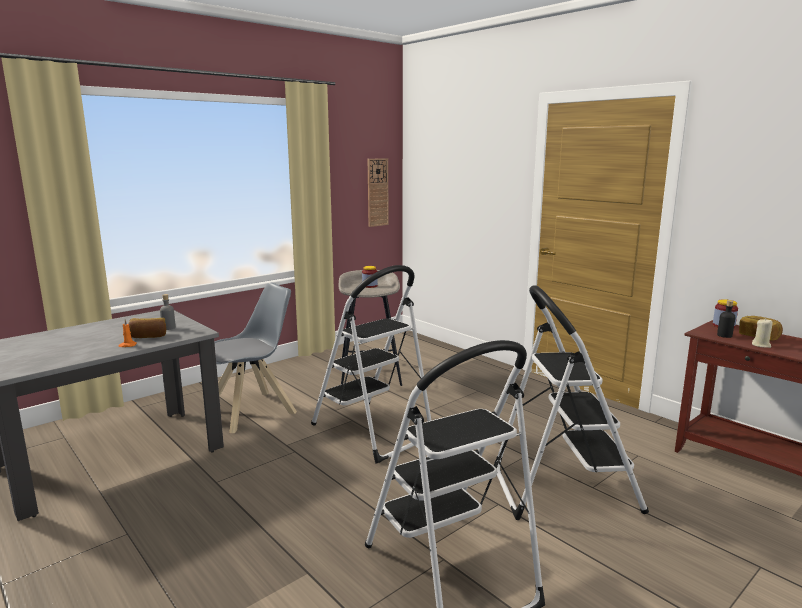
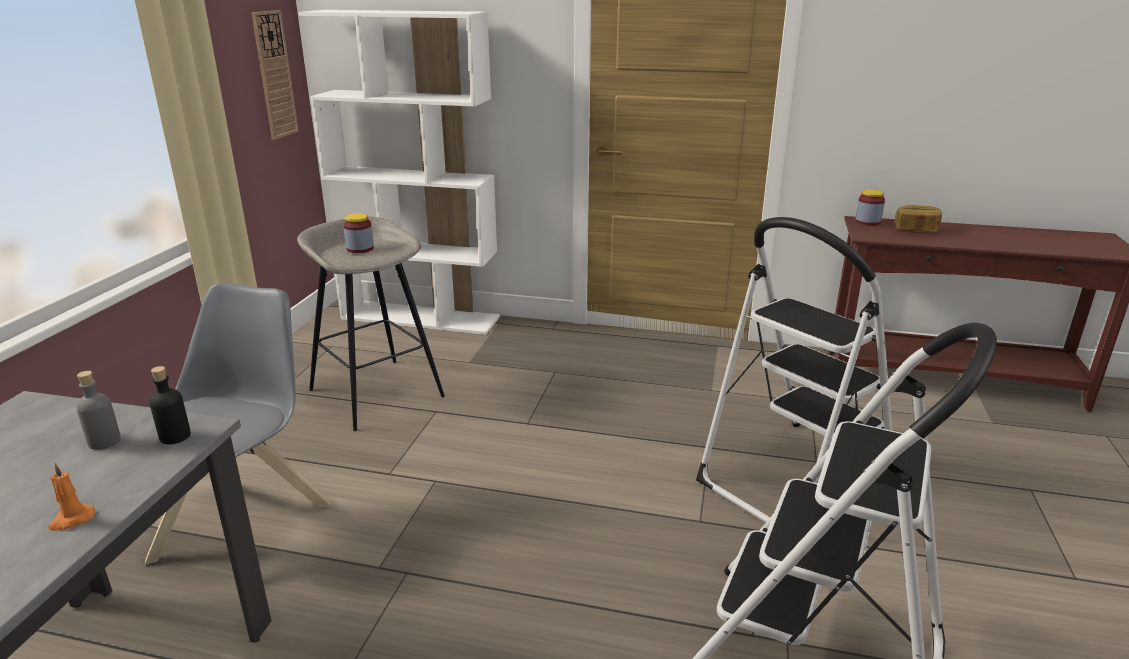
camera: 35 degrees left, 10 degrees up
bread [128,318,166,338] -> none
step ladder [311,265,431,464] -> none
black bottle [717,300,735,338] -> black bottle moved to [149,366,191,444]
beige candle [752,319,773,348] -> none
none -> white bookcase [299,10,500,335]

